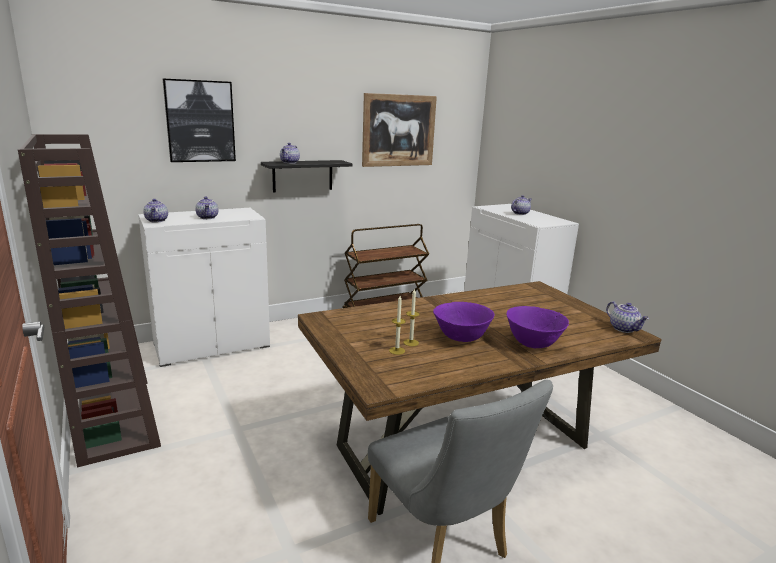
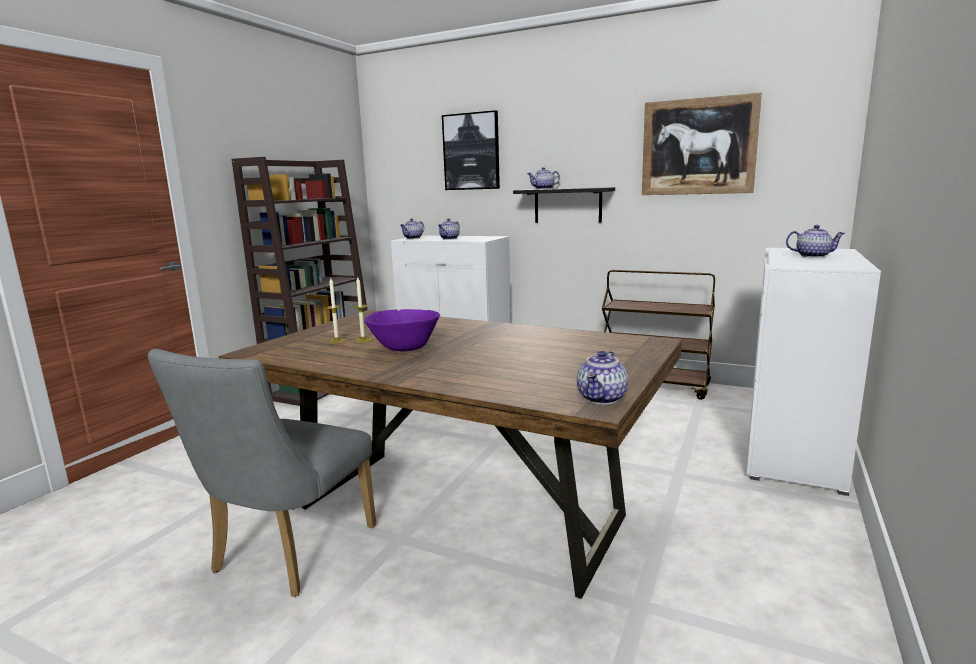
camera: 55 degrees right, 5 degrees down
purple bowl [507,306,569,348] -> none

